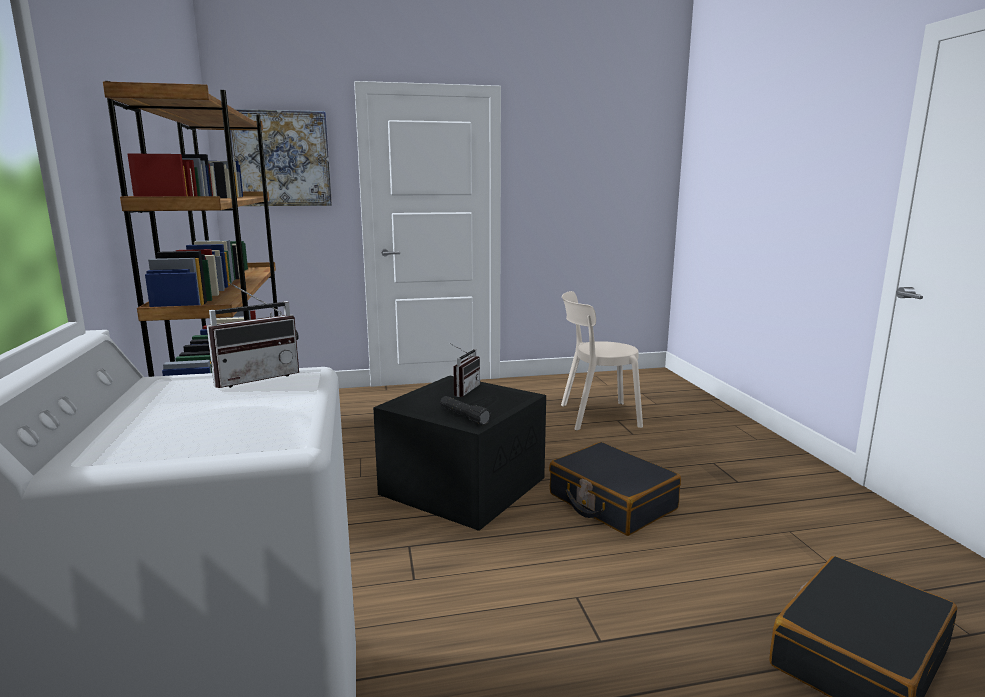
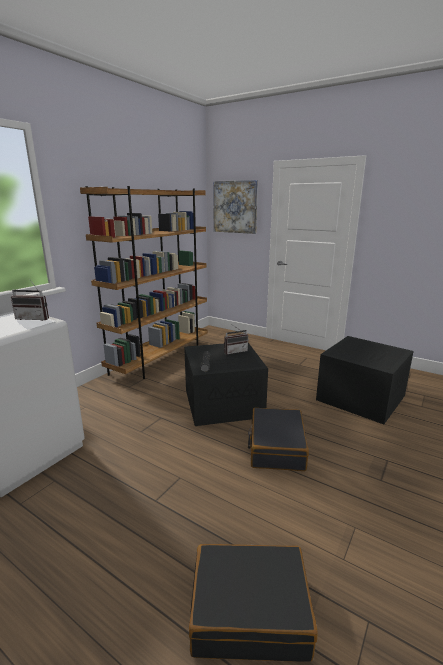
camera: 45 degrees right, 5 degrees up
beige chair [561,291,643,430] -> black storage box [316,336,414,424]

